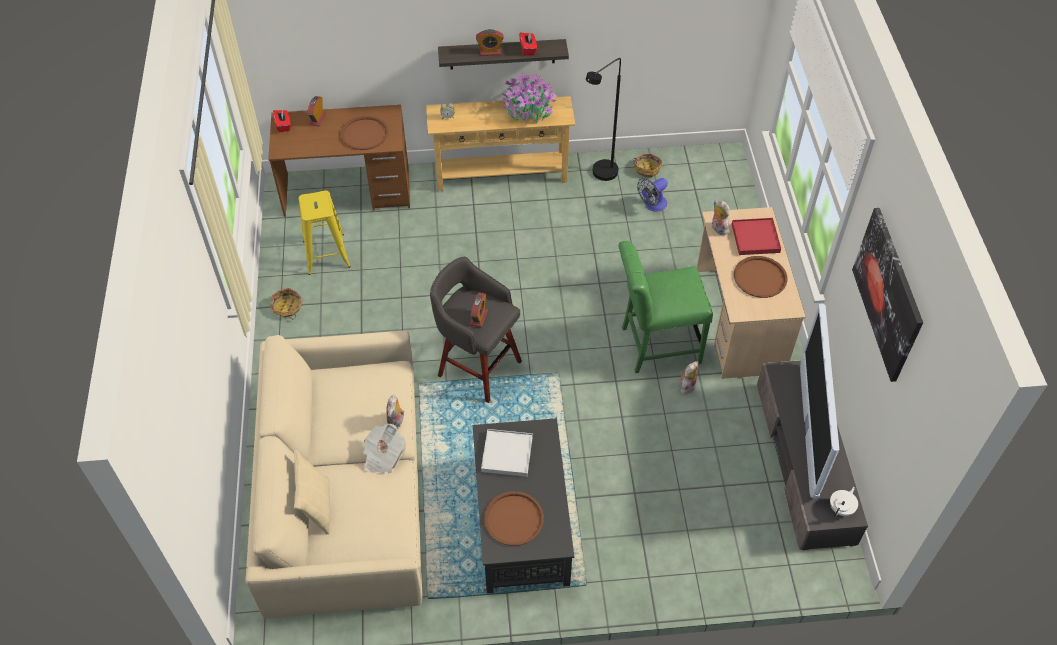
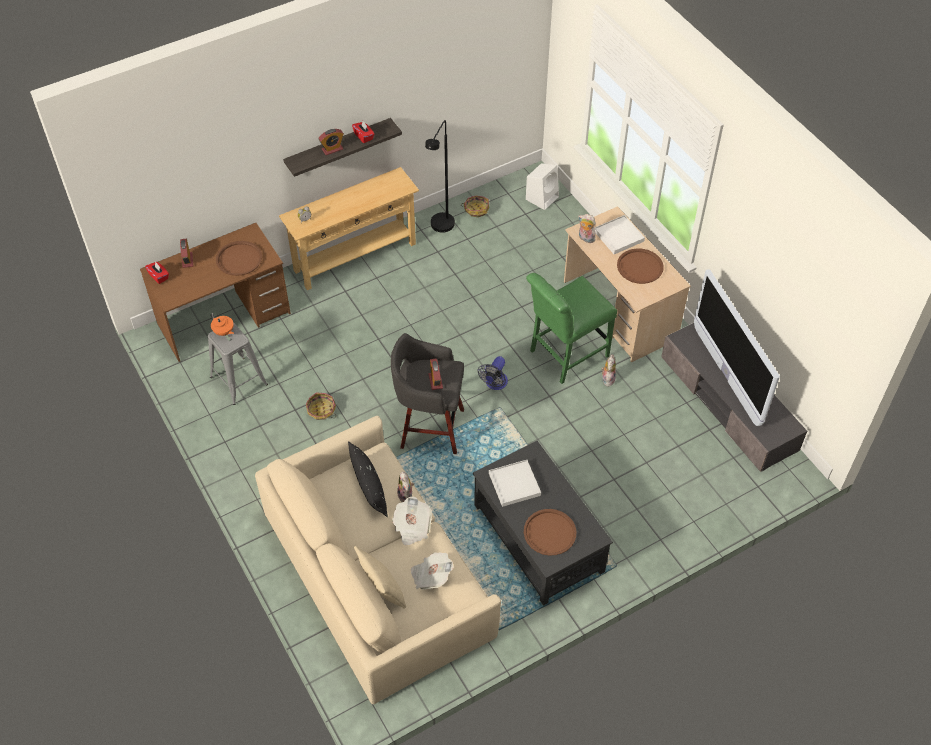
camera: 25 degrees left, 0 degrees up
basket [270,288,302,319] -> basket moved to [306,392,336,420]
yellow stool [298,190,351,275] -> grey stool [208,322,268,405]
potted plant [501,73,557,123] -> none
fan [637,178,668,212] -> fan moved to [478,356,508,390]
red tray [732,218,781,255] -> white tray [594,215,645,254]
white teapot [830,487,858,517] -> none
picture [852,208,923,382] -> none
none -> orange teapot [211,313,234,336]
none -> black pillow [348,441,388,517]
none -> newspaper [411,552,453,590]
none -> white speaker [526,163,559,210]

